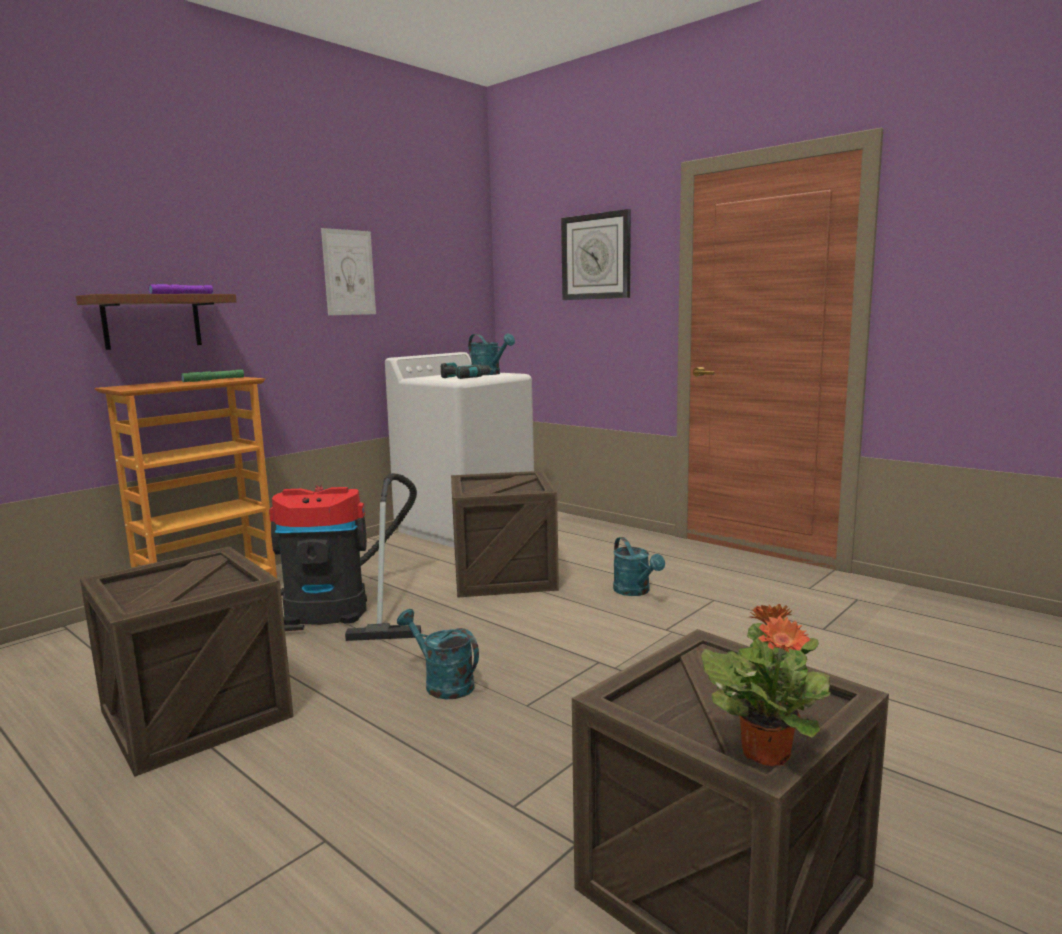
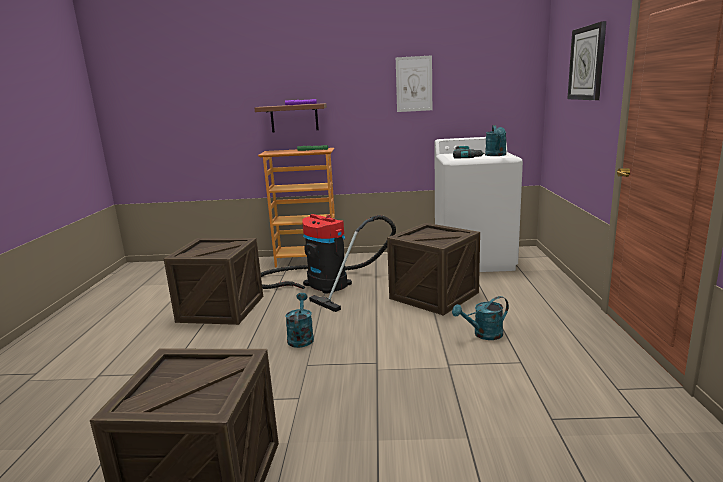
camera: 50 degrees right, 5 degrees up
turquoise watering can [613,537,665,596] -> turquoise watering can turned 45 degrees clockwise [452,296,509,340]
potted plant [701,604,831,766] -> none

